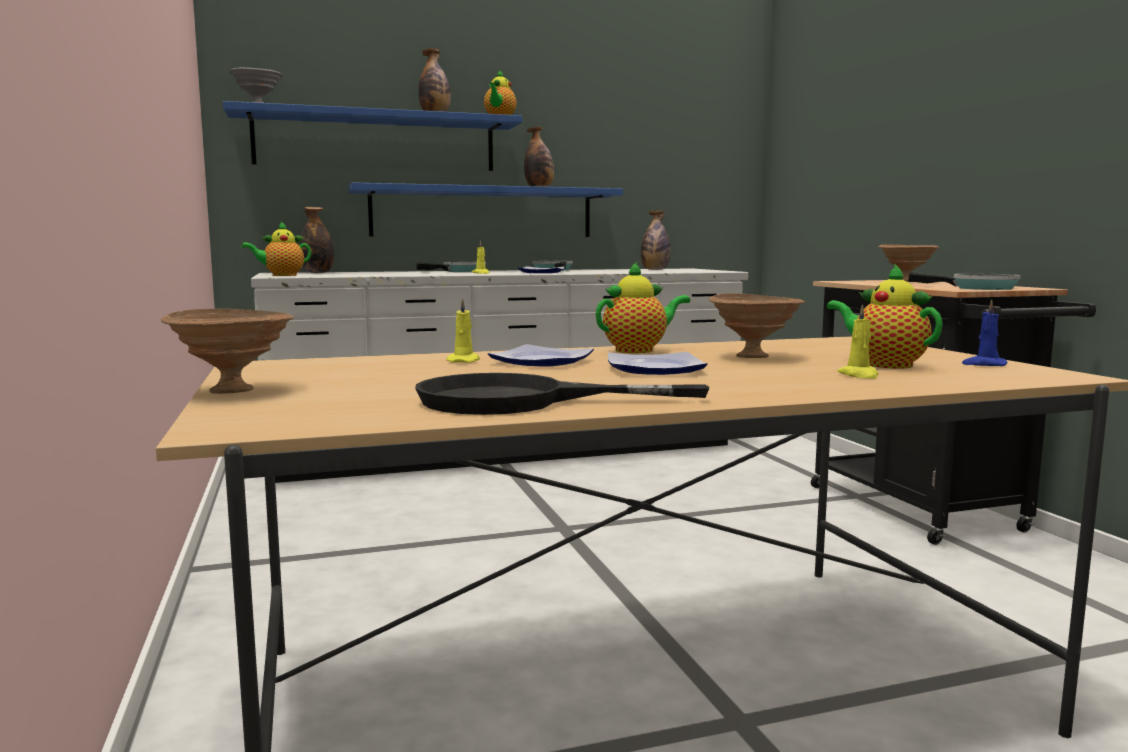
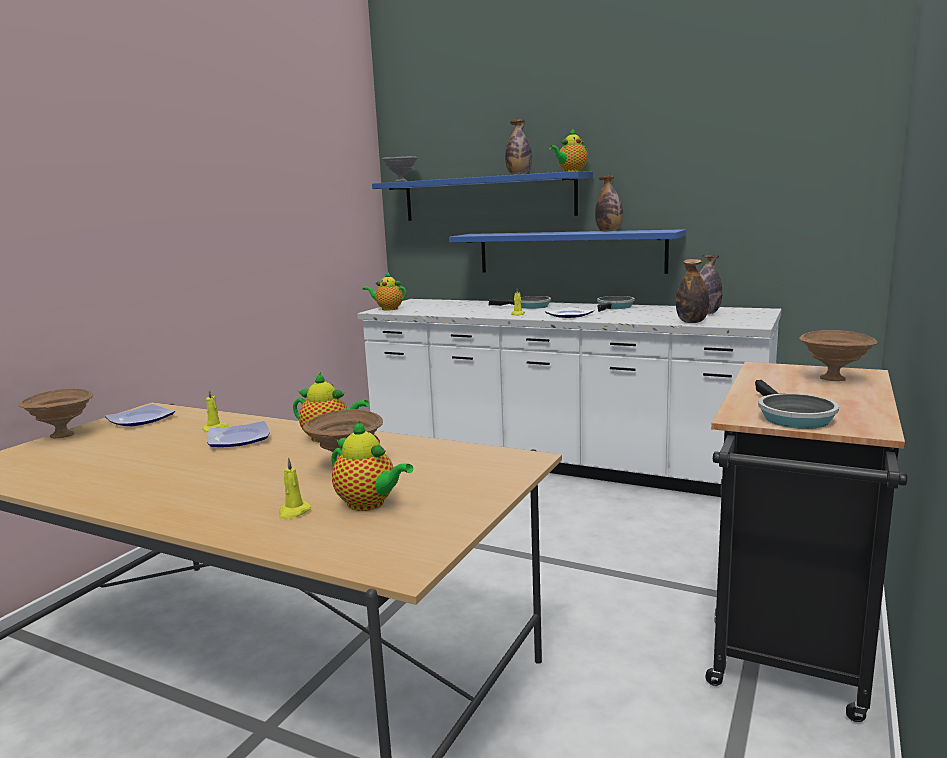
camera: 45 degrees right, 5 degrees up
bottle [299,207,334,273] -> bottle moved to [676,259,709,323]
black frying pan [415,373,709,415] -> none
plate [608,352,708,375] -> plate moved to [105,404,175,426]
teapot [827,264,943,369] -> teapot turned 120 degrees clockwise [331,421,413,511]
blue candle [962,299,1007,366] -> none

